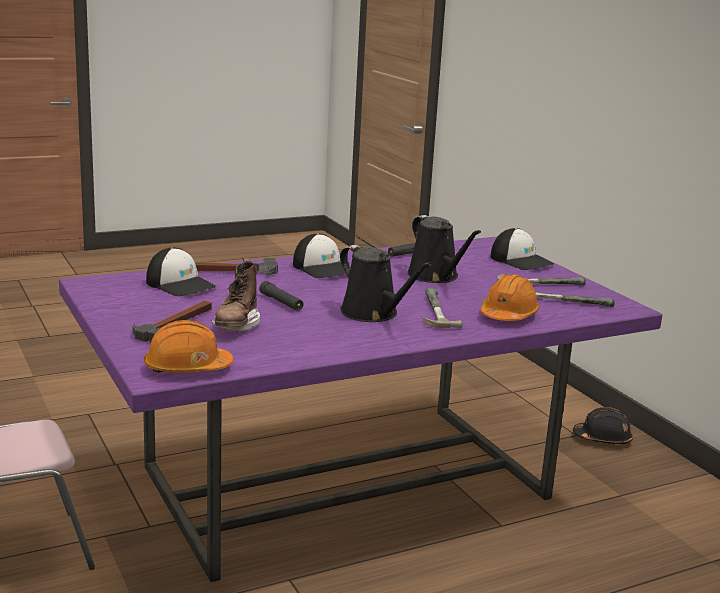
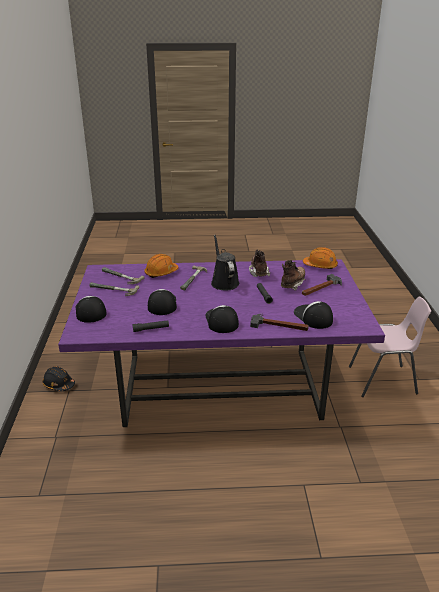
camera: 155 degrees left, 10 degrees up
black watering can [408,215,481,283] -> cap [148,289,177,315]
none -> brown boot [249,249,270,277]

